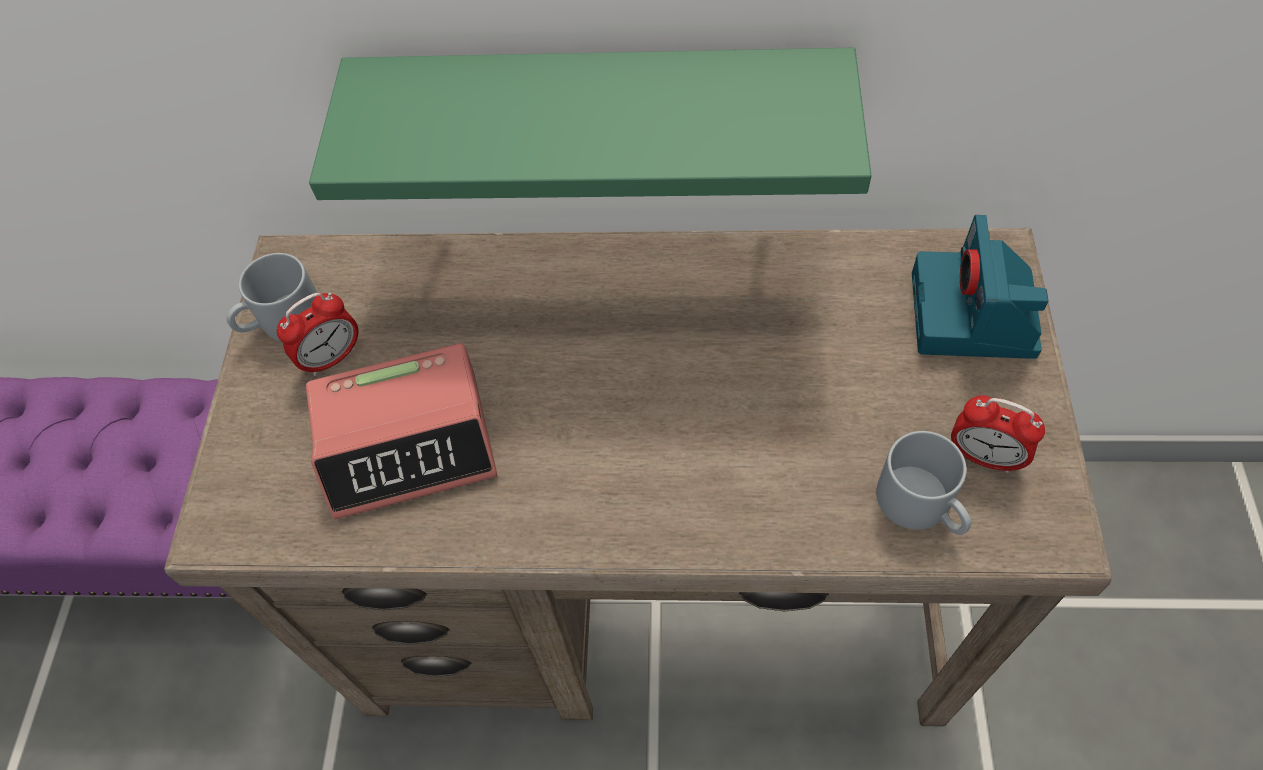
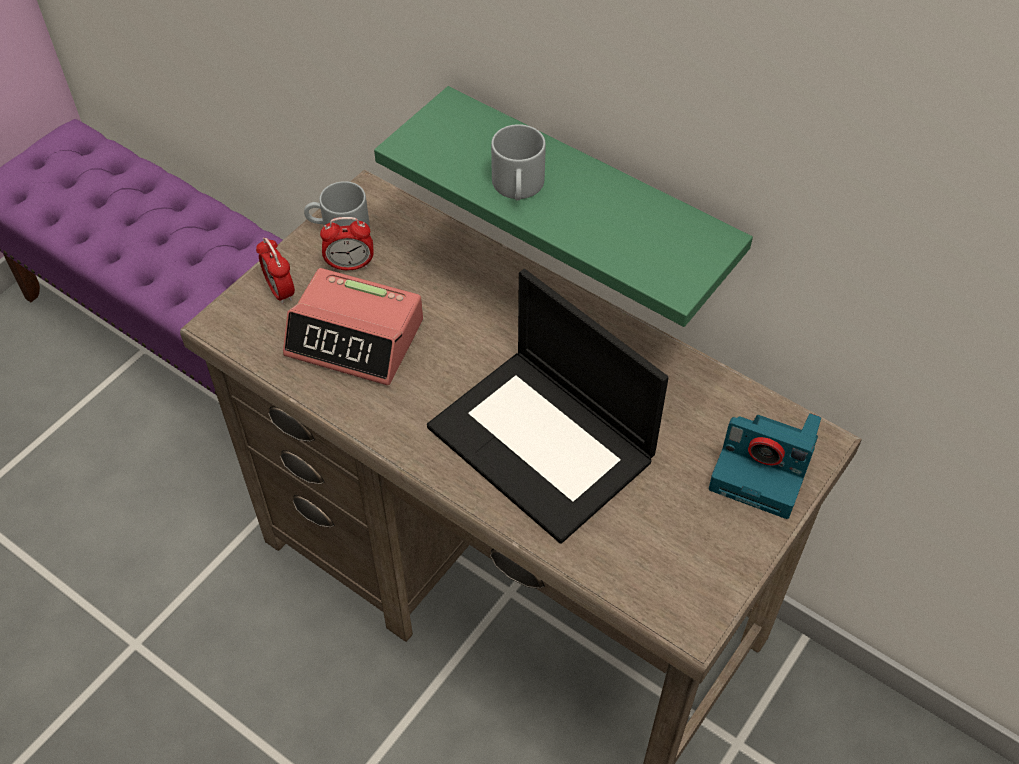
camera: 30 degrees right, 5 degrees down
grey mug [876,431,971,535] -> grey mug moved to [491,124,546,200]
camera [912,215,1049,359] -> camera turned 105 degrees counterclockwise [709,413,821,519]
alarm clock [951,395,1045,473] -> alarm clock moved to [256,238,295,304]
none -> laptop [427,269,669,544]

